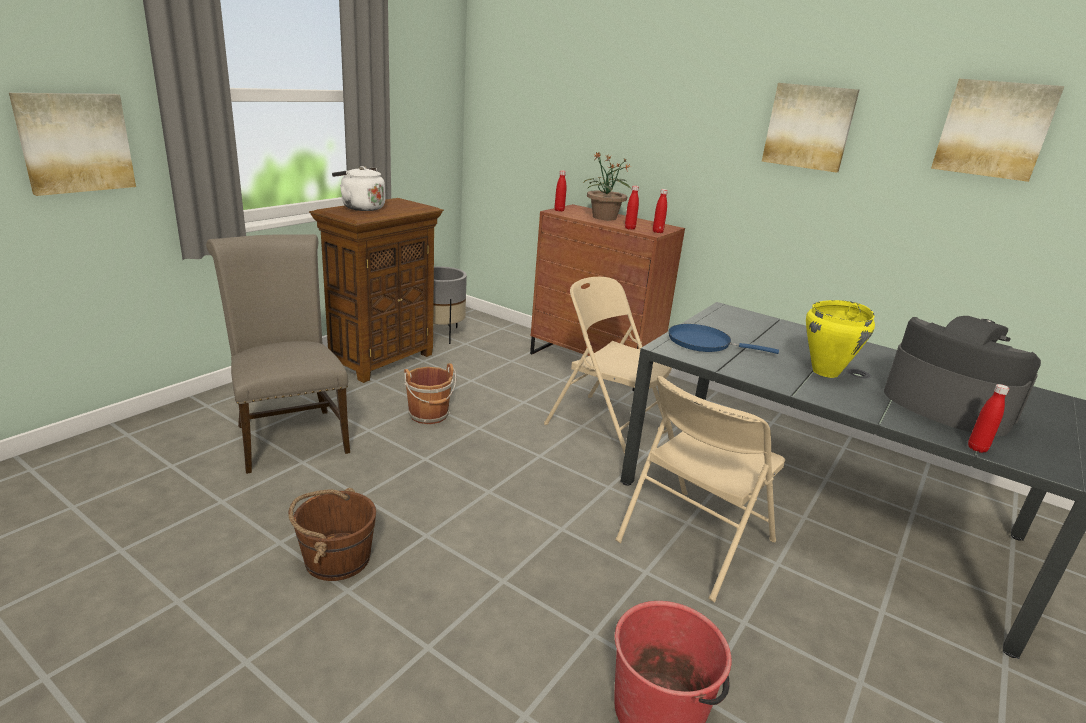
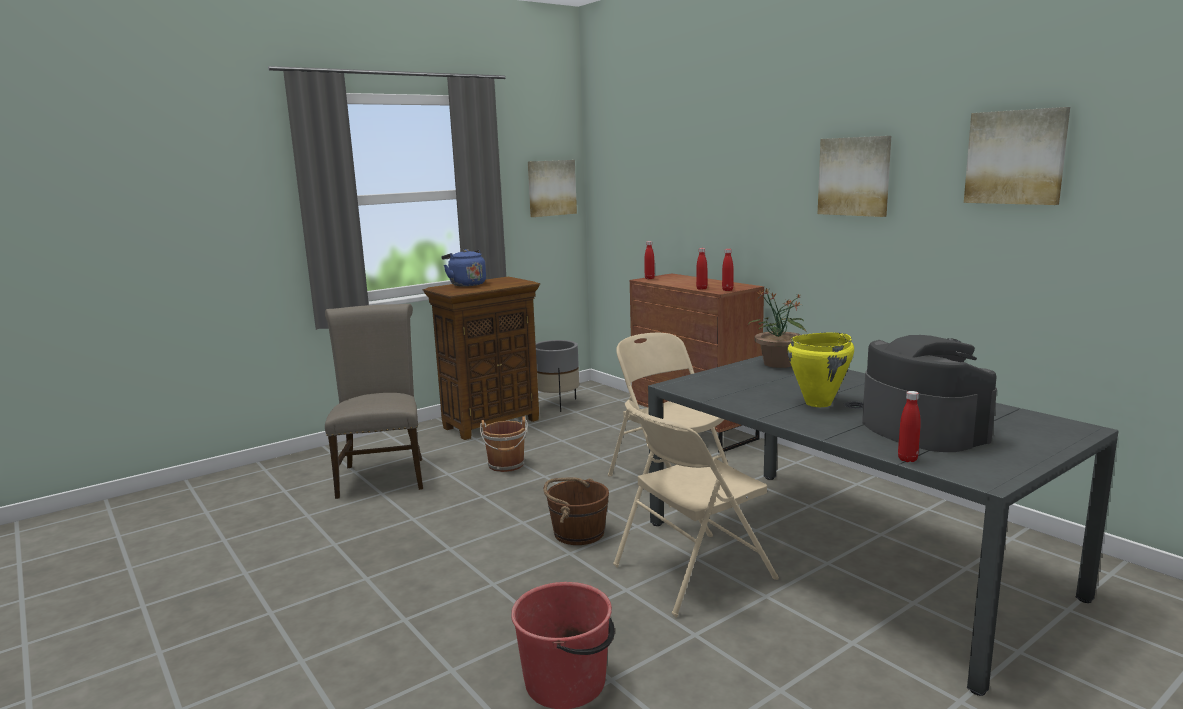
camera: 20 degrees right, 10 degrees down
picture [9,93,136,196] -> picture moved to [528,160,577,217]
brown bucket [288,488,376,581] -> brown bucket moved to [543,478,609,545]
white kettle [332,166,385,211] -> blue kettle [441,249,486,287]
potted plant [584,152,632,220] -> potted plant moved to [748,288,807,368]
blue frying pan [668,324,779,354] -> none

